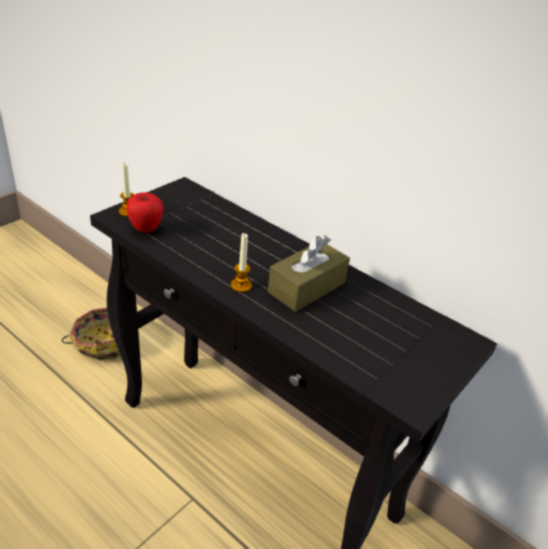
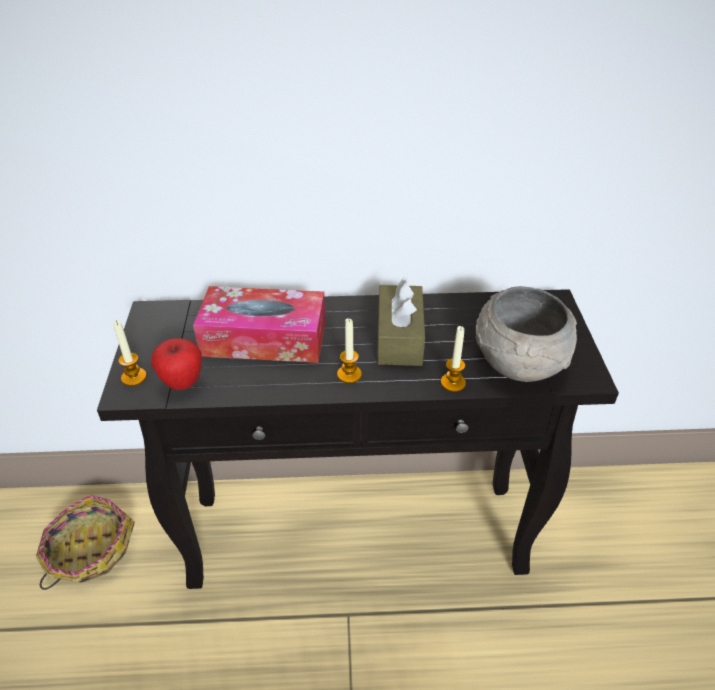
camera: 40 degrees left, 5 degrees up
none -> tissue box [193,286,325,363]
none -> candle [441,326,466,392]
none -> grey bowl [476,286,577,382]

